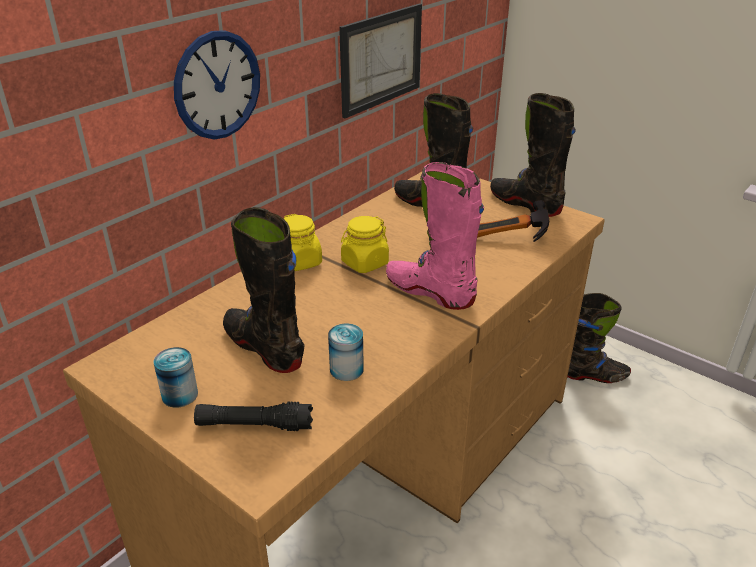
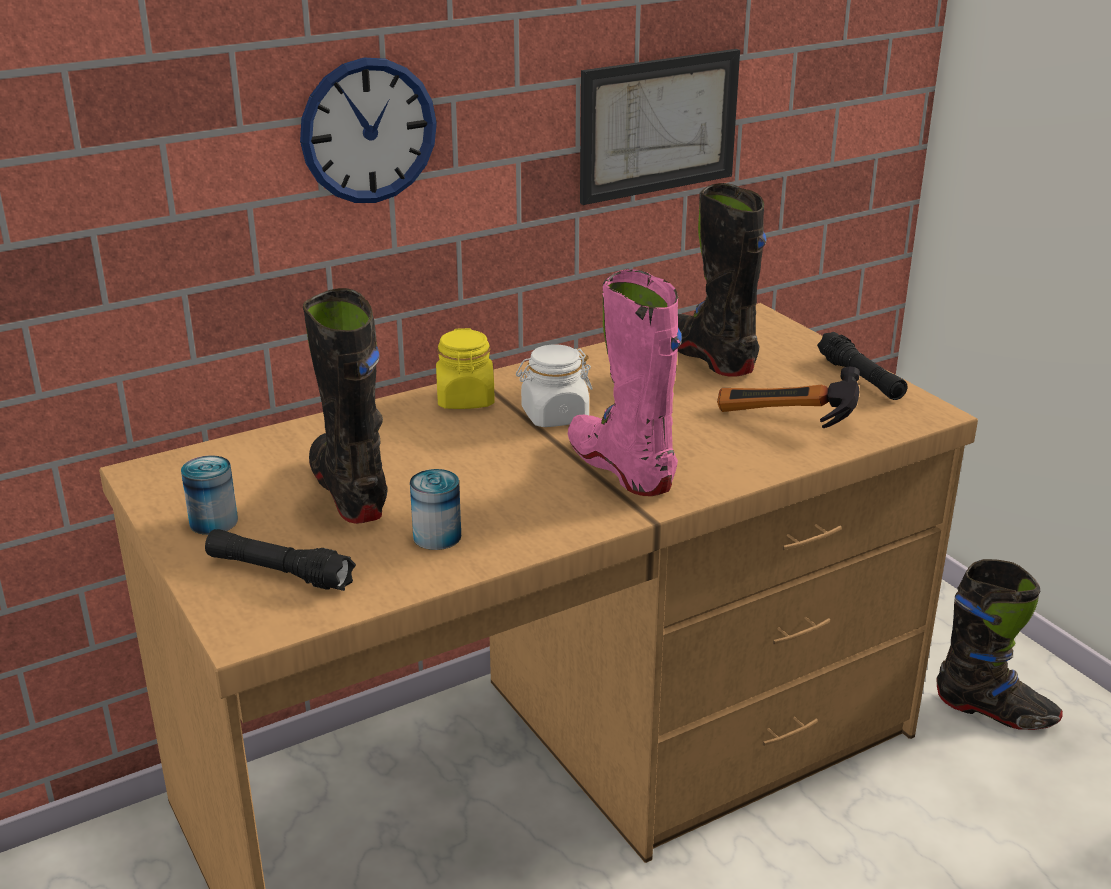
camera: 20 degrees right, 5 degrees down
yellow jar [341,216,389,273] -> white jar [516,345,592,427]
black boot [490,93,576,217] -> black flashlight [817,332,907,400]

